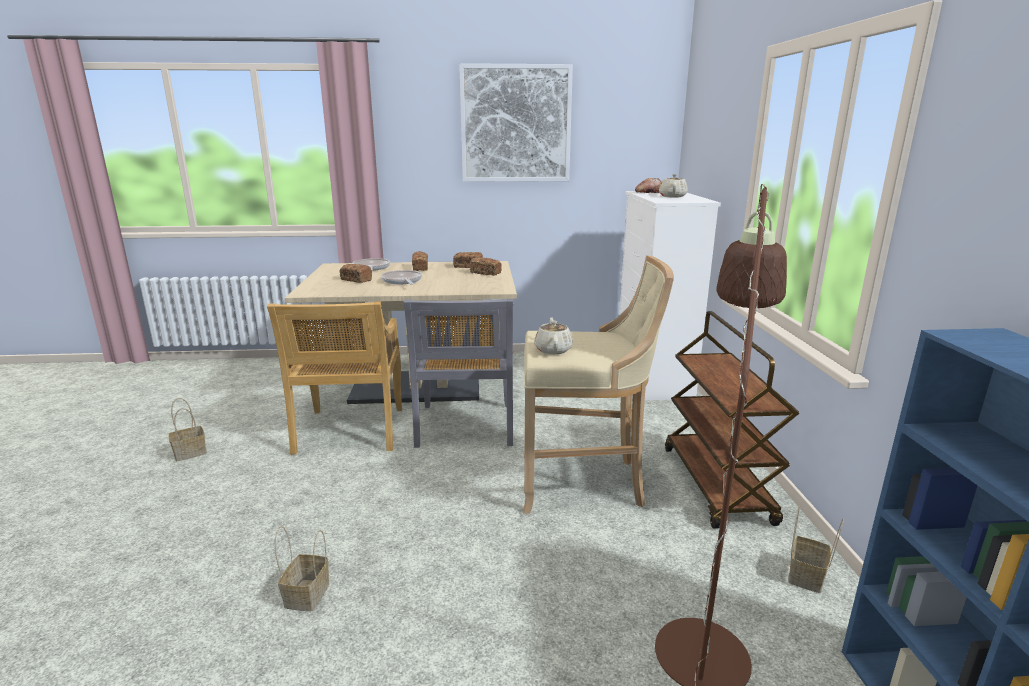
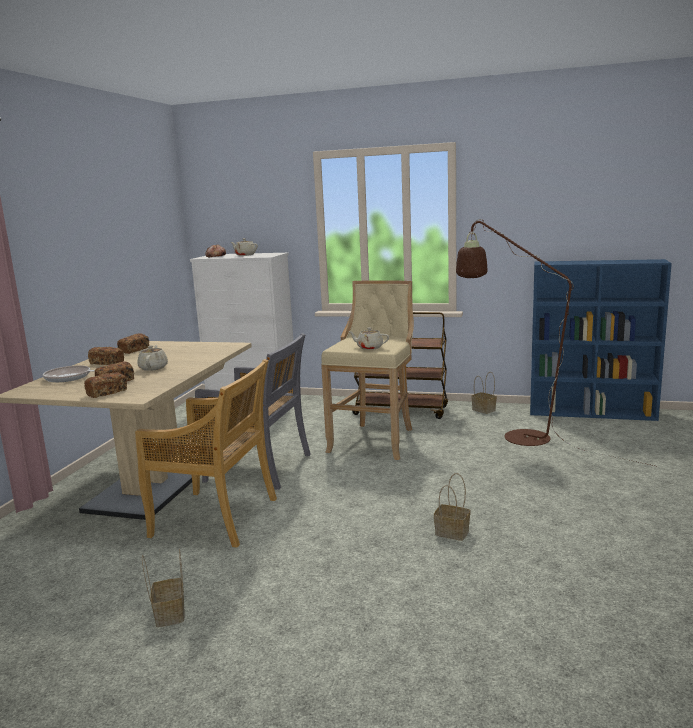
camera: 70 degrees left, 5 degrees down
frying pan [381,270,422,285] -> beige teapot [137,345,168,371]
picture [459,63,573,182] -> none
bread [470,257,502,276] -> bread moved to [84,372,127,398]

